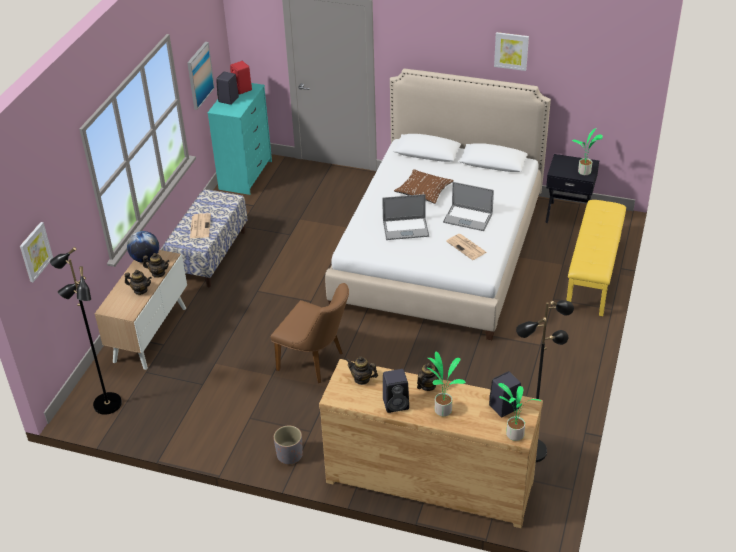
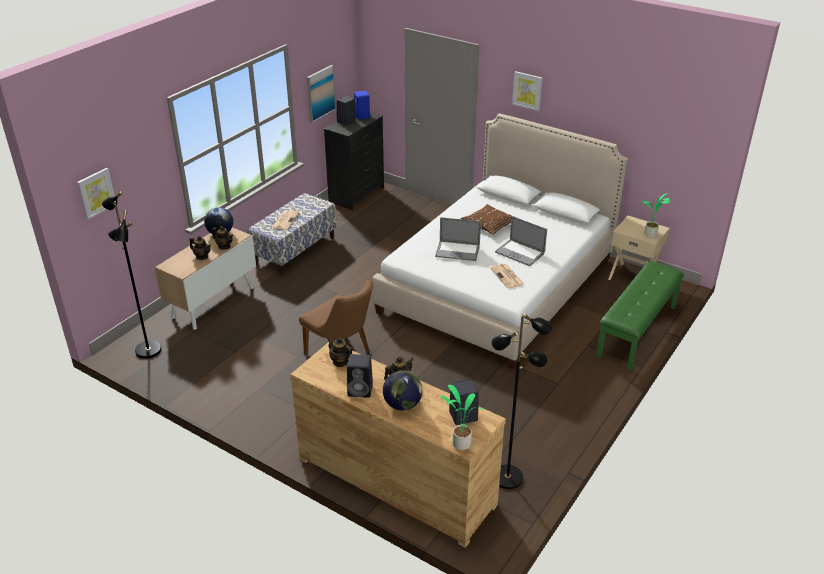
camera: 15 degrees right, 5 degrees down
turquoise dresser [207,83,272,195] -> black dresser [324,112,384,210]
red speaker [230,61,252,94] -> blue speaker [354,91,370,119]
grey planter [274,425,303,465] -> none
potted plant [428,352,466,416] -> globe [383,370,423,411]
picture [494,32,529,71] -> picture moved to [512,71,543,111]
black nightstand [545,154,599,223] -> beige nightstand [608,216,670,280]
yellow bench [566,200,626,316] -> green bench [596,262,684,371]

